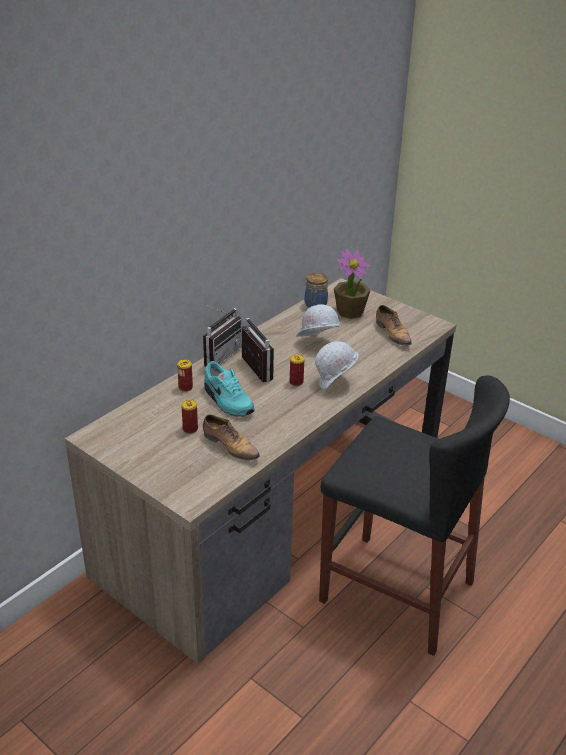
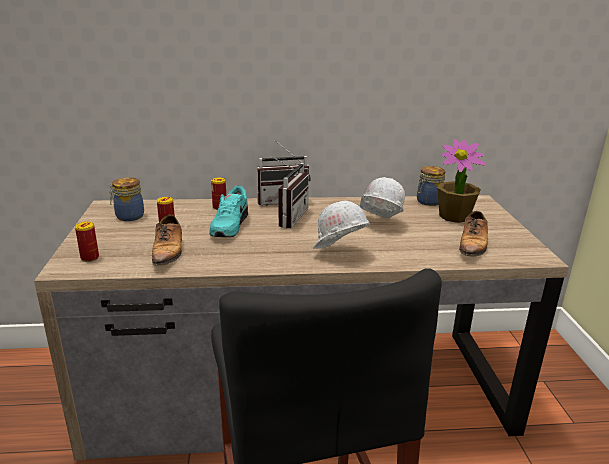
camera: 45 degrees right, 10 degrees down
can [290,354,304,386] -> can moved to [75,222,99,262]
none -> jar [109,177,144,221]

